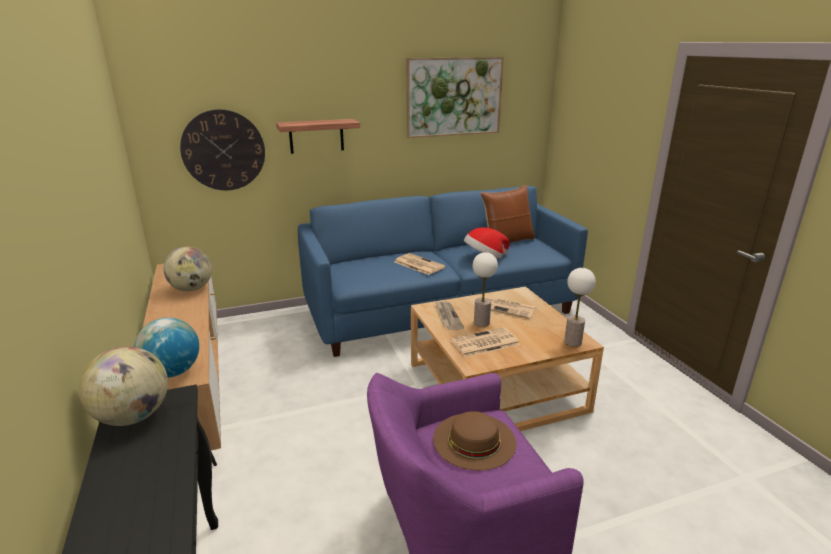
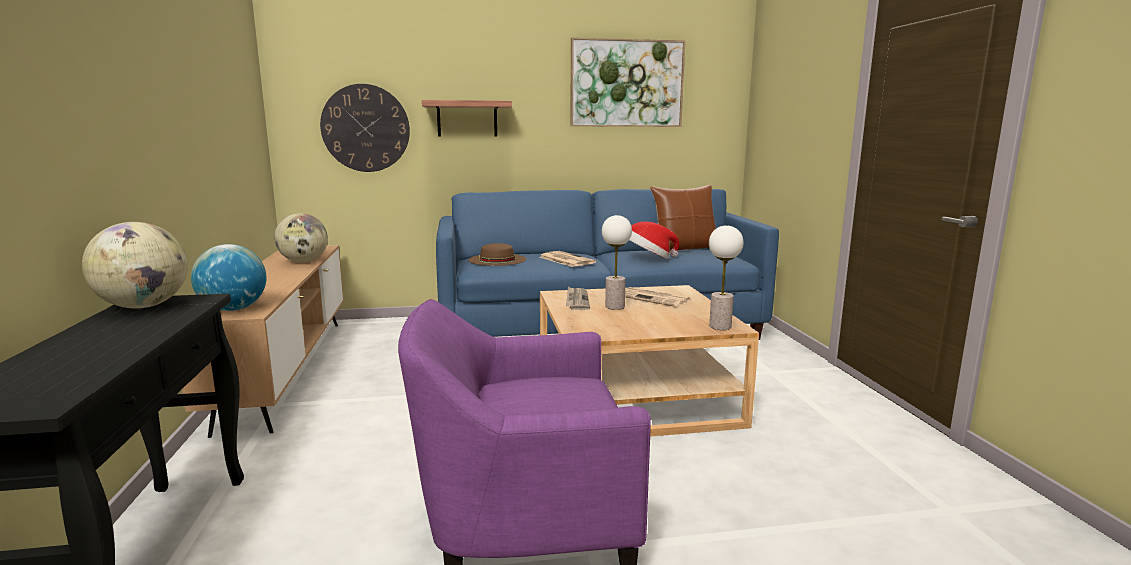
camera: 10 degrees right, 10 degrees down
brown hat [433,411,516,471] -> brown hat moved to [468,243,526,266]
newspaper [450,327,520,357] -> none

